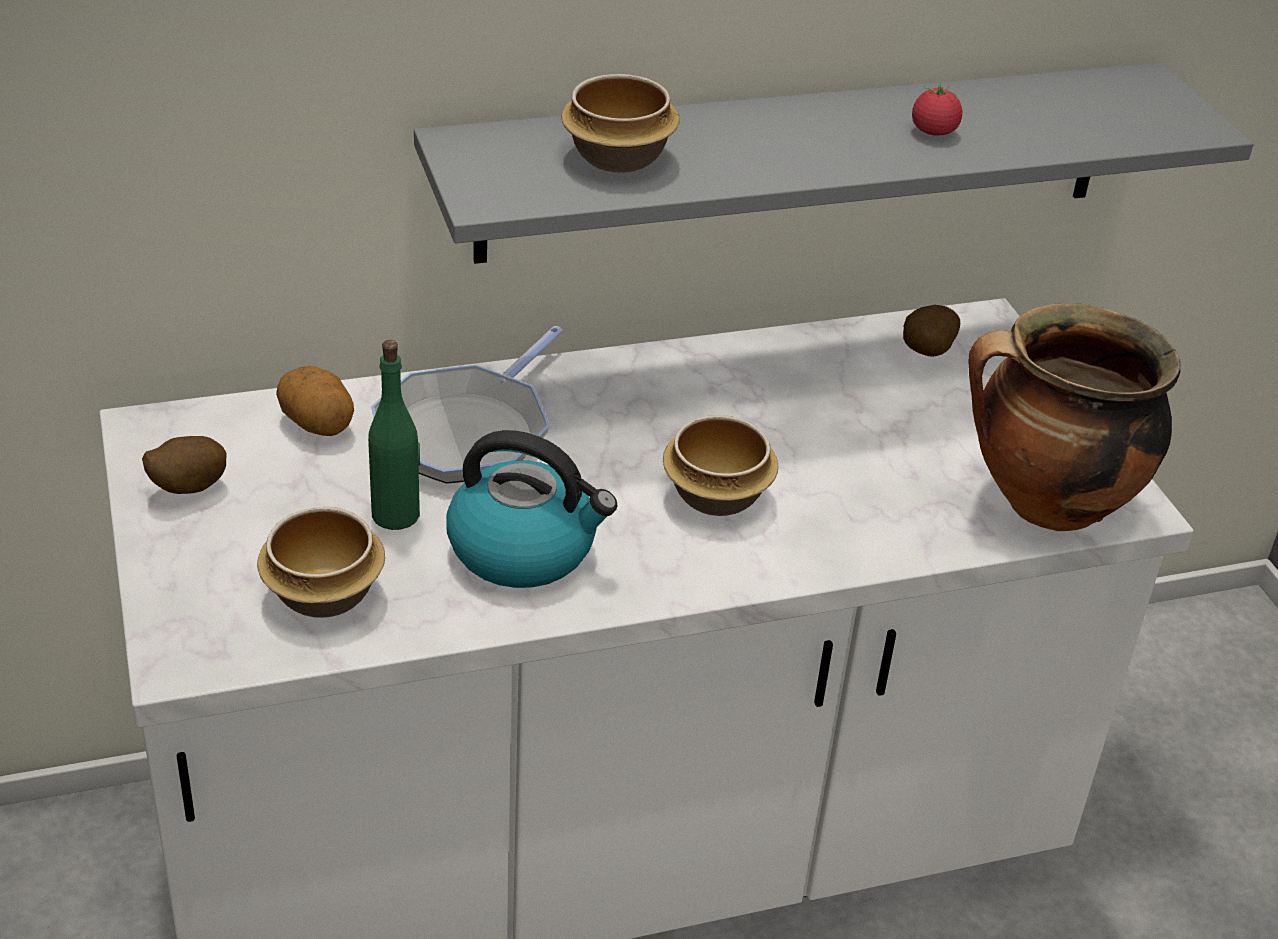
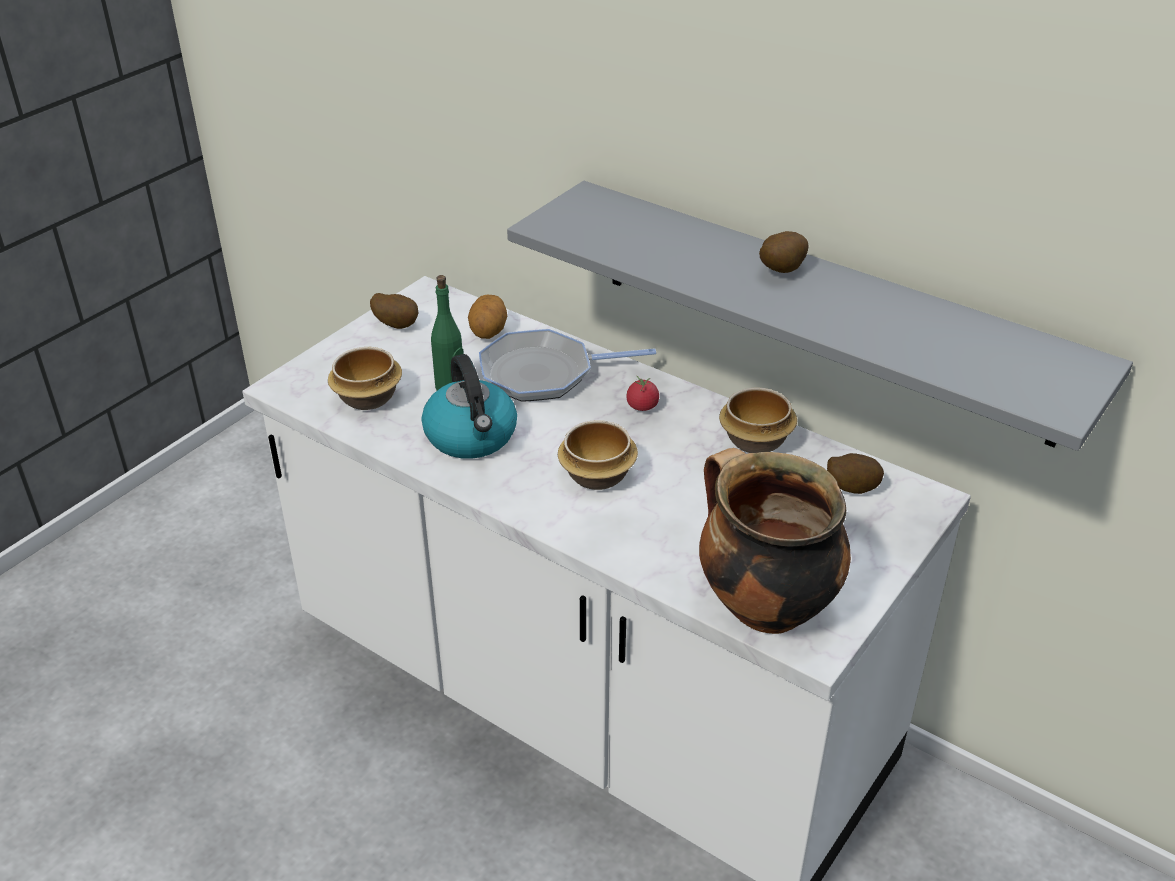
camera: 55 degrees right, 0 degrees up
bowl [561,74,680,173] -> bowl moved to [719,388,797,453]
tomato [912,82,962,136] -> tomato moved to [626,376,659,411]
none -> potato [759,231,808,273]

